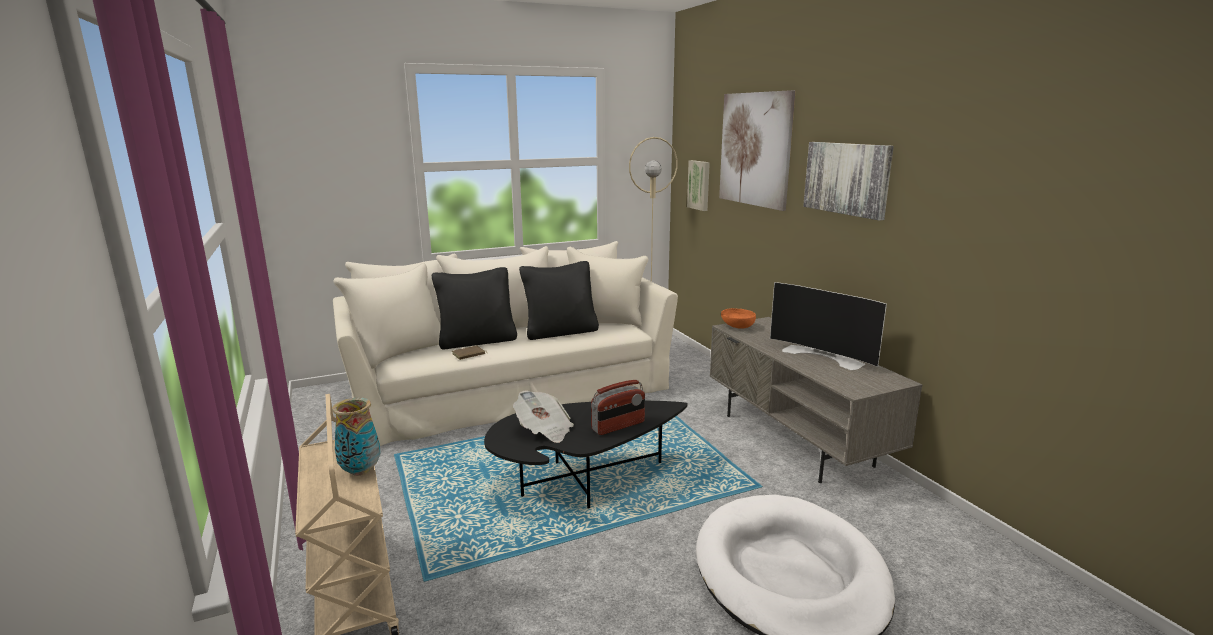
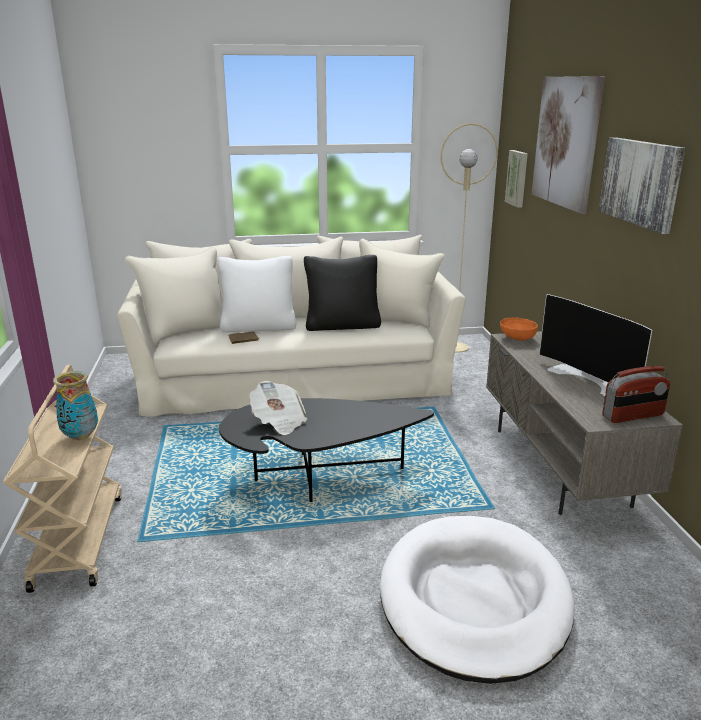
camera: 15 degrees right, 5 degrees up
black pillow [432,267,517,349] -> white pillow [218,256,296,332]
radio [591,380,645,435] -> radio moved to [602,366,670,423]

